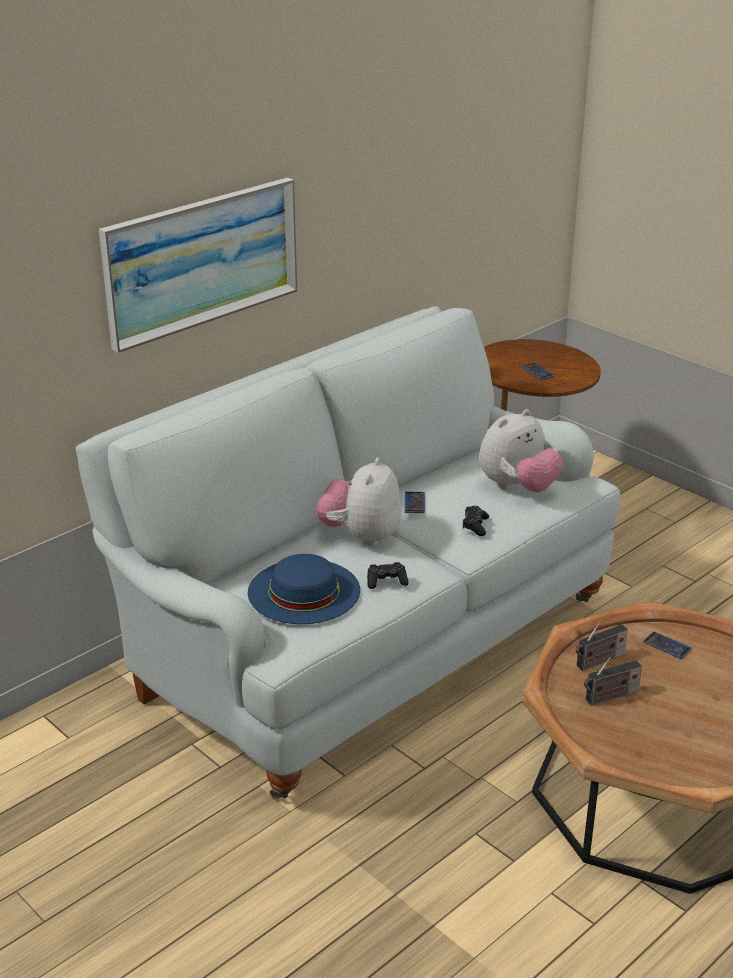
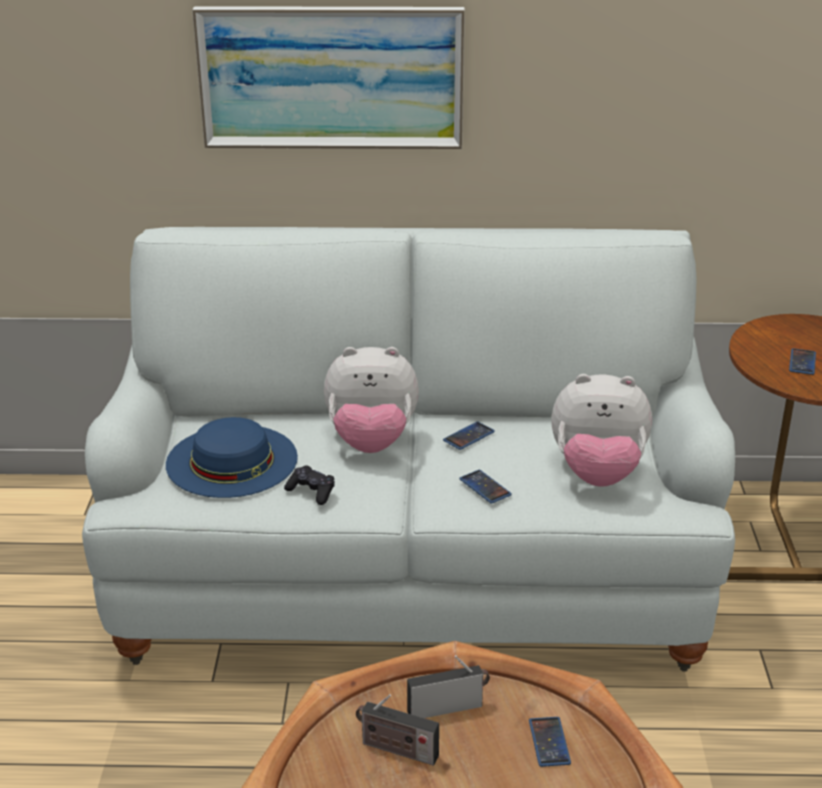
camera: 45 degrees right, 0 degrees up
plush toy [316,458,401,546] -> plush toy turned 150 degrees counterclockwise [324,347,419,453]
black game controller [463,506,489,536] -> phone [459,470,512,504]
radio [575,623,628,671] -> radio turned 150 degrees clockwise [407,655,490,718]

